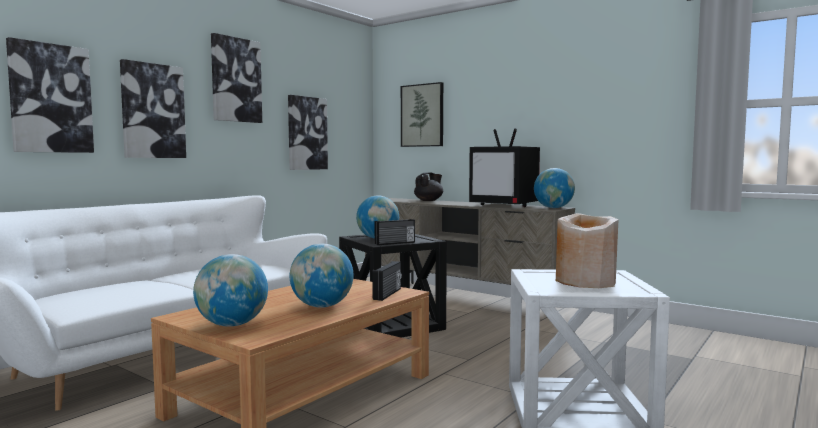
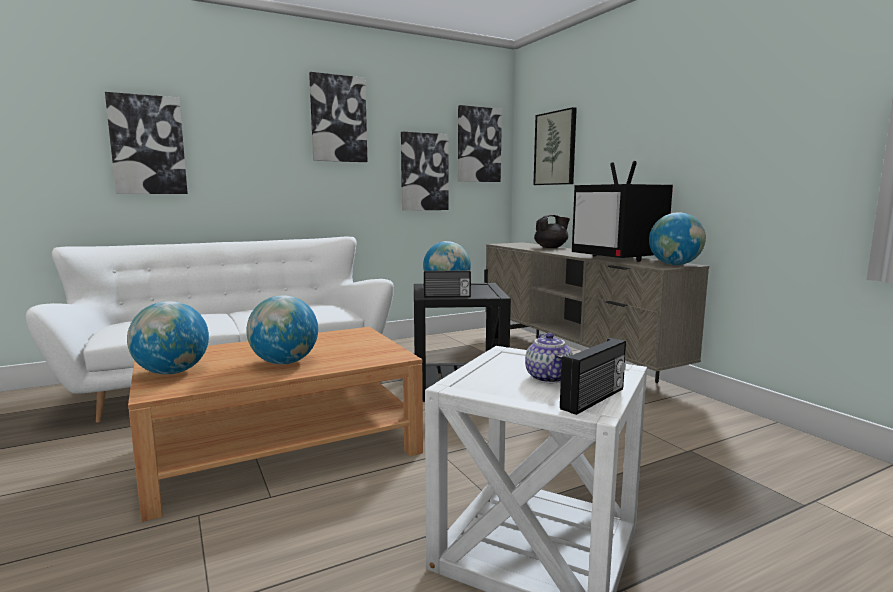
camera: 25 degrees right, 5 degrees up
picture [120,59,186,158] -> picture moved to [458,105,502,182]
radio [372,261,402,301] -> radio moved to [560,338,626,415]
beige vase [556,213,618,288] -> teapot [525,333,573,383]

